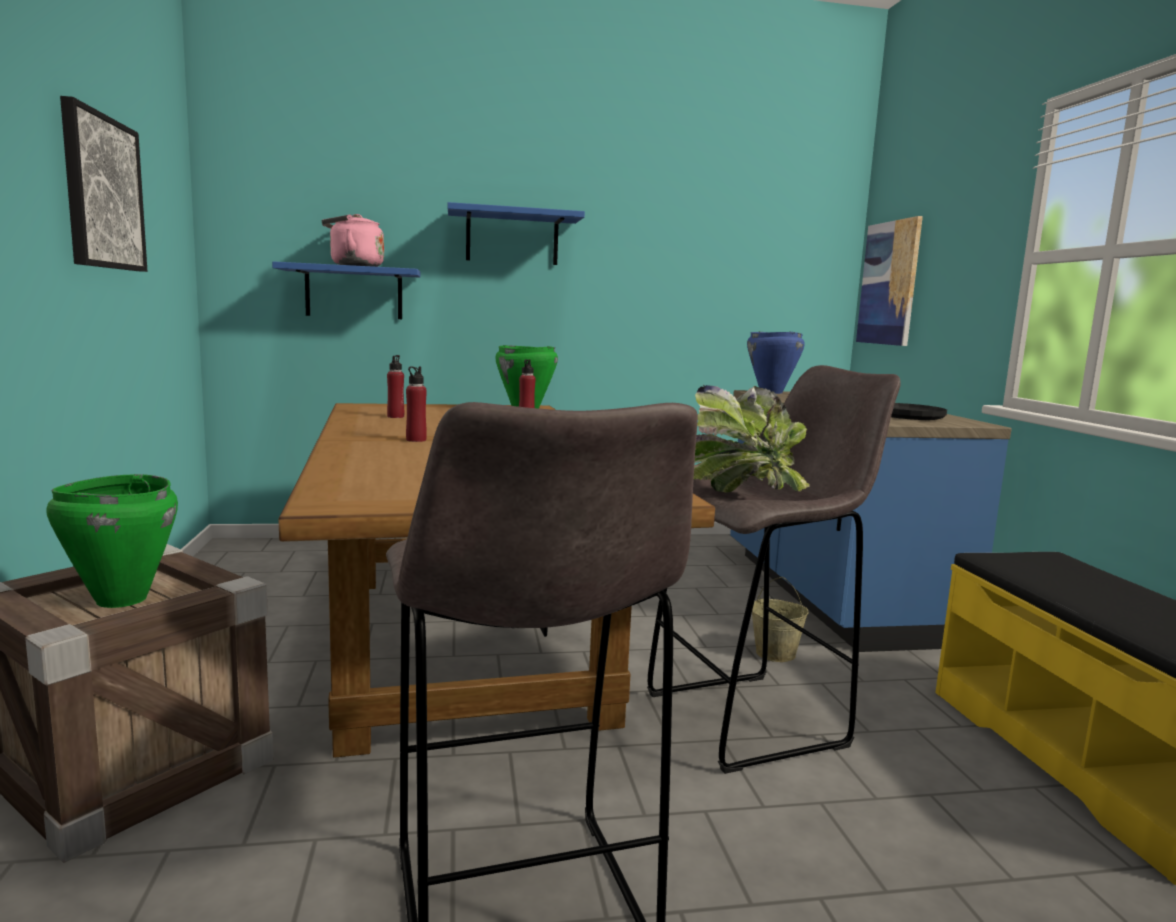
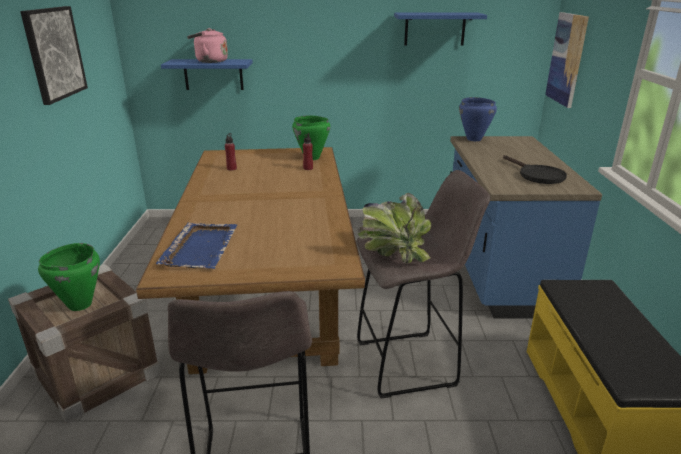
camera: 10 degrees right, 15 degrees up
red bottle [406,366,427,442] -> none
blue shelf [448,202,585,265] -> blue shelf moved to [394,12,487,46]
beige bucket [752,577,809,662] -> none
none -> blue tray [156,222,237,269]

